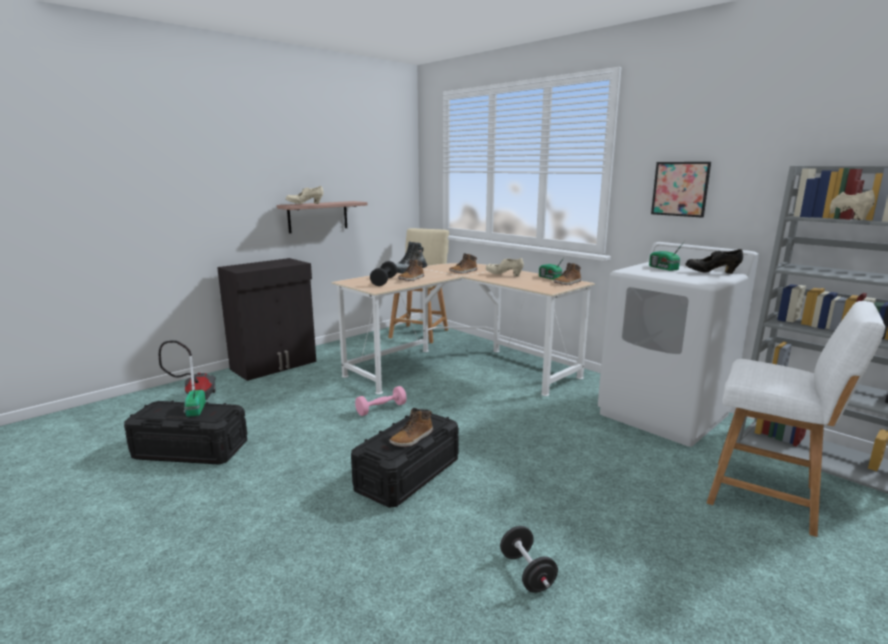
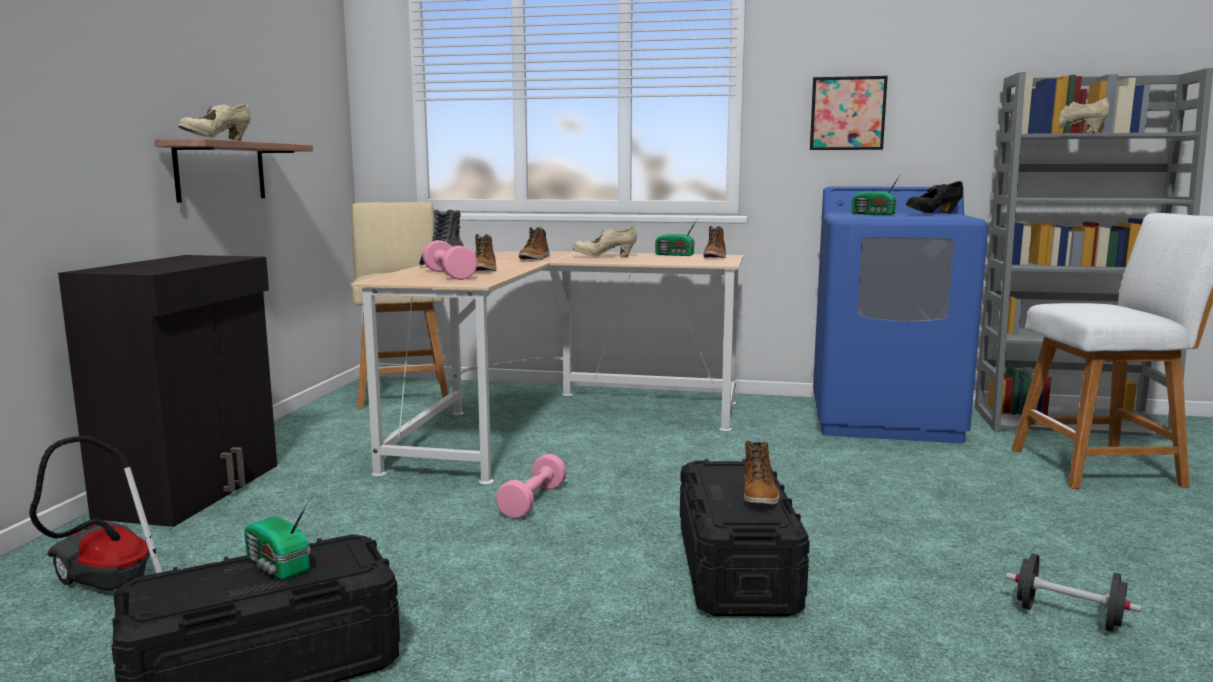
camera: 35 degrees left, 5 degrees down
black dumbbell [370,261,397,286] -> pink dumbbell [422,240,478,280]
white washing machine [598,242,759,447] -> blue washing machine [813,186,988,443]

